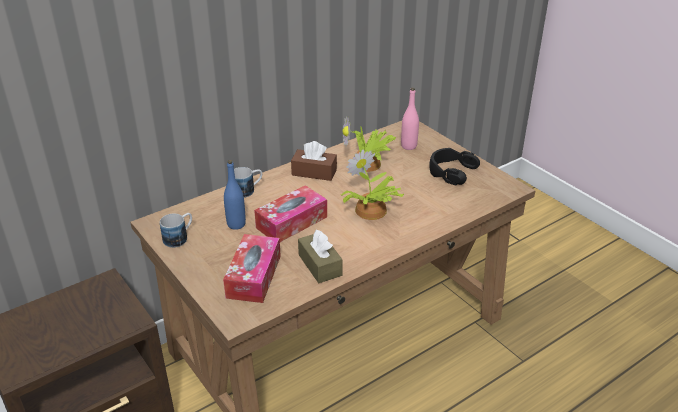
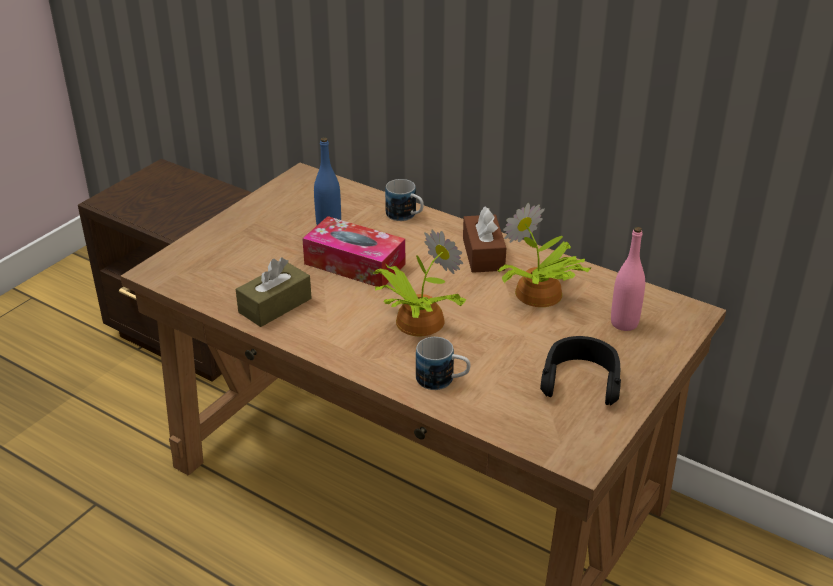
camera: 70 degrees right, 0 degrees up
mug [160,213,192,248] -> mug moved to [416,337,470,390]
tissue box [223,234,281,303] -> none

